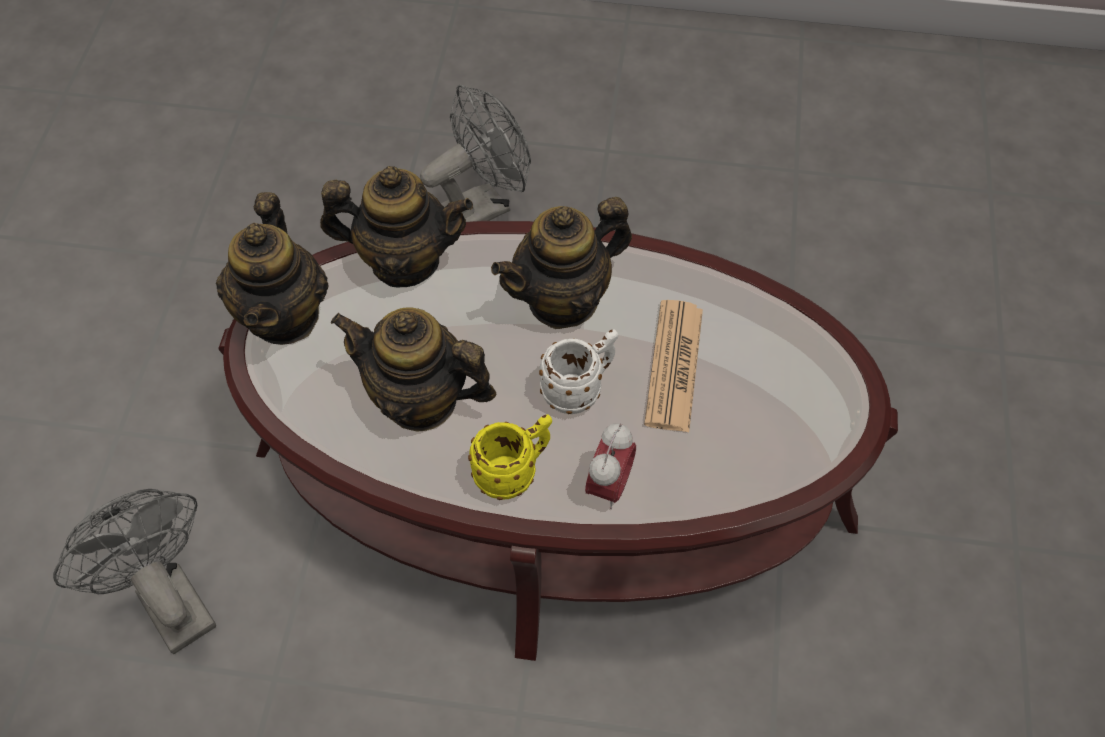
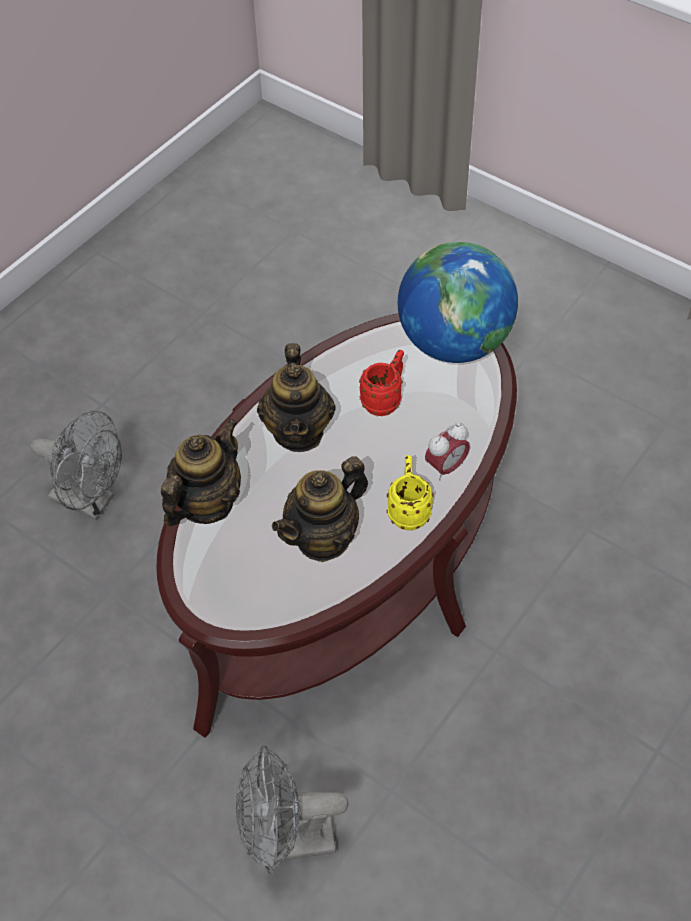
camera: 60 degrees left, 5 degrees down
teapot [216,192,329,345] -> none
grey fan [420,84,531,222] -> grey fan turned 120 degrees clockwise [31,410,122,520]
white mug [539,329,618,414] -> none
alarm clock [585,423,636,509] -> alarm clock turned 90 degrees clockwise [425,423,470,480]
newspaper [644,300,703,432] -> red mug [359,350,404,416]
none -> globe [398,242,518,363]

